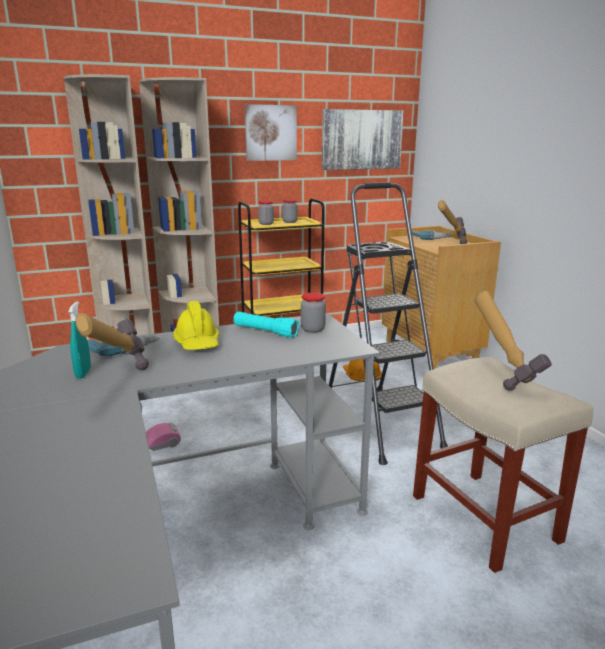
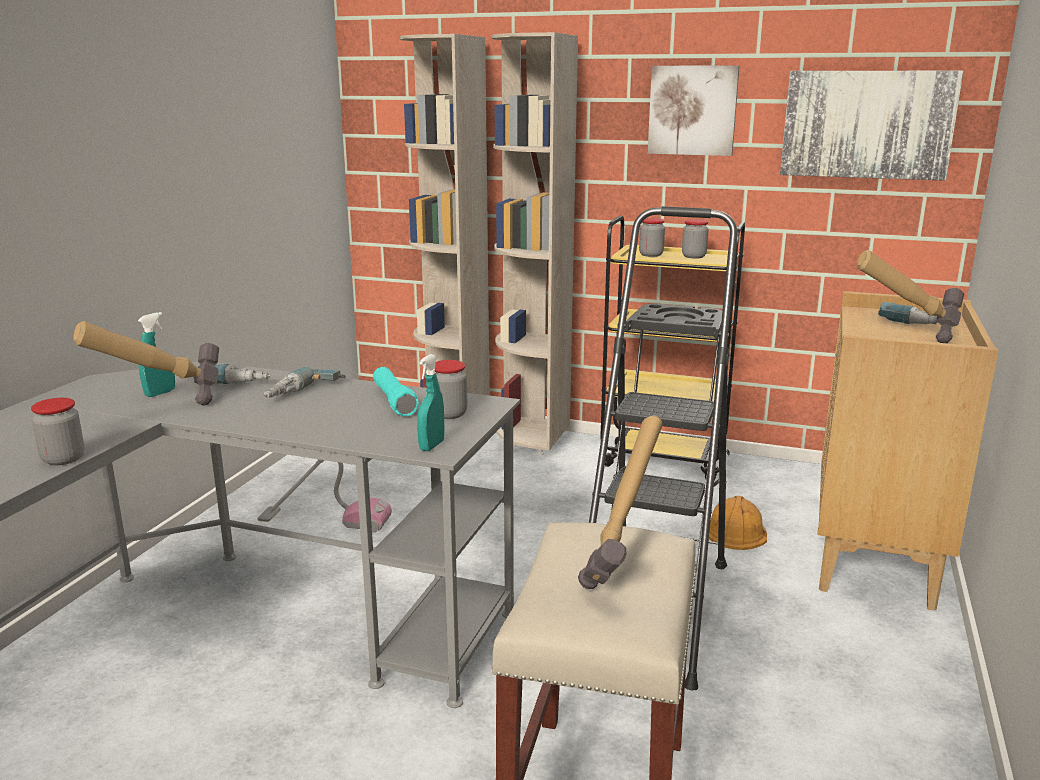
camera: 40 degrees right, 0 degrees up
yellow hard hat [173,301,219,350] -> power drill [264,367,346,398]
none -> jar [31,398,85,465]
none -> turquoise spray bottle [417,354,445,451]

